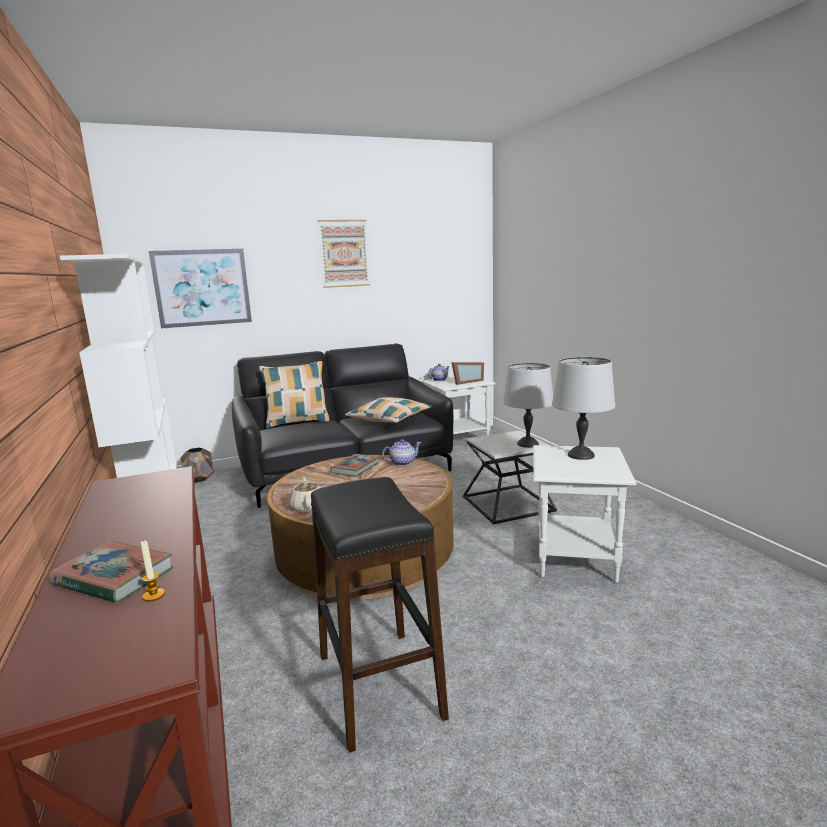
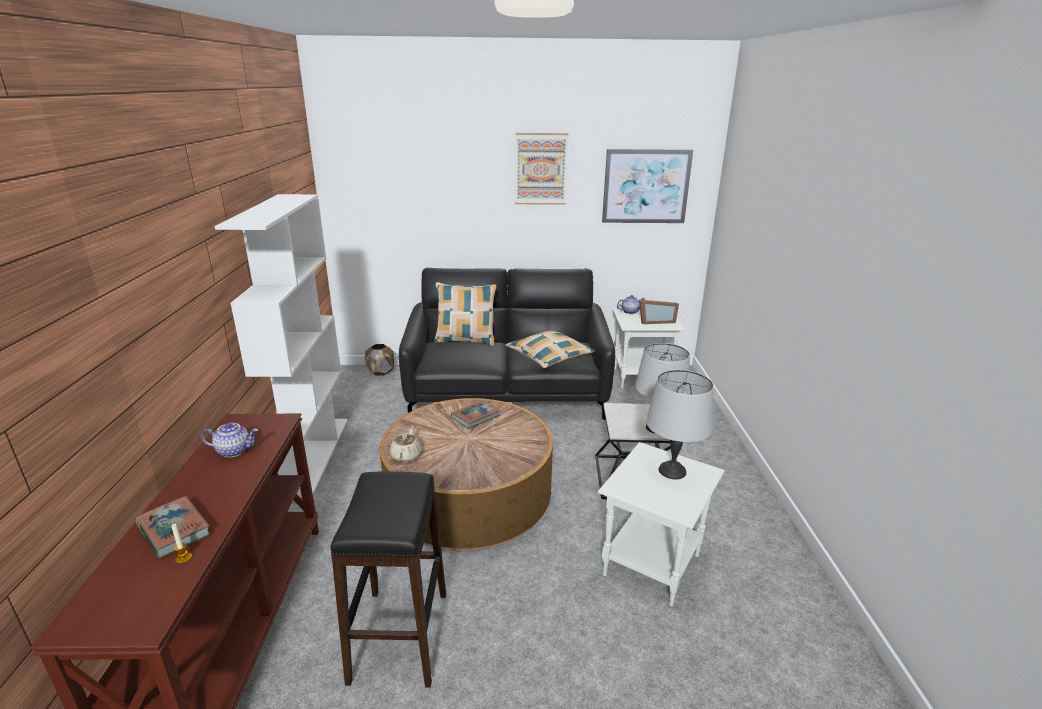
camera: 20 degrees right, 10 degrees up
picture [149,249,252,328] -> picture moved to [602,149,693,223]
teapot [382,439,421,466] -> teapot moved to [201,423,258,458]

